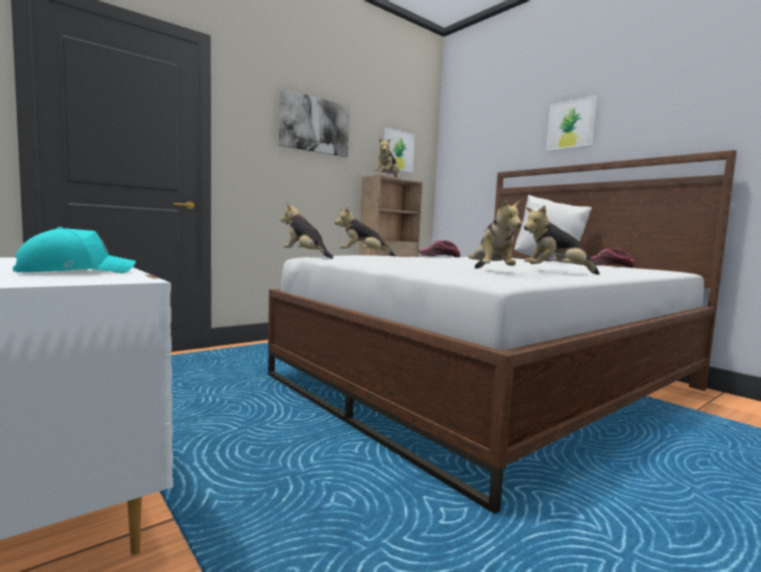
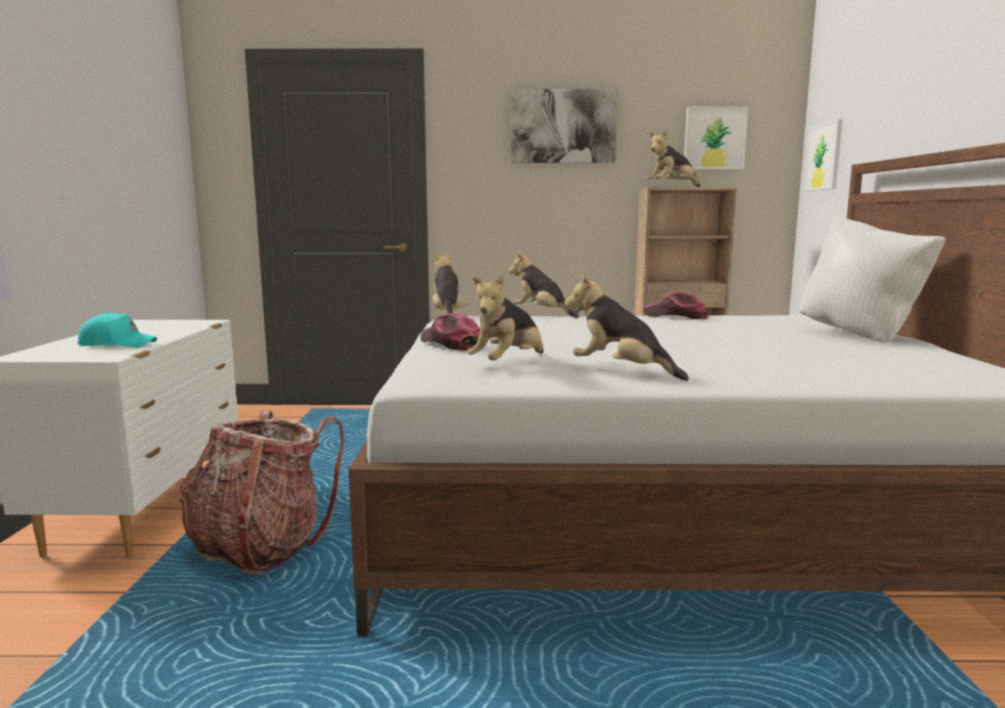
camera: 40 degrees right, 5 degrees up
picture [547,95,597,151] -> picture moved to [803,119,843,191]
cap [591,248,635,267] -> cap moved to [421,313,480,351]
none -> backpack [179,410,344,575]

